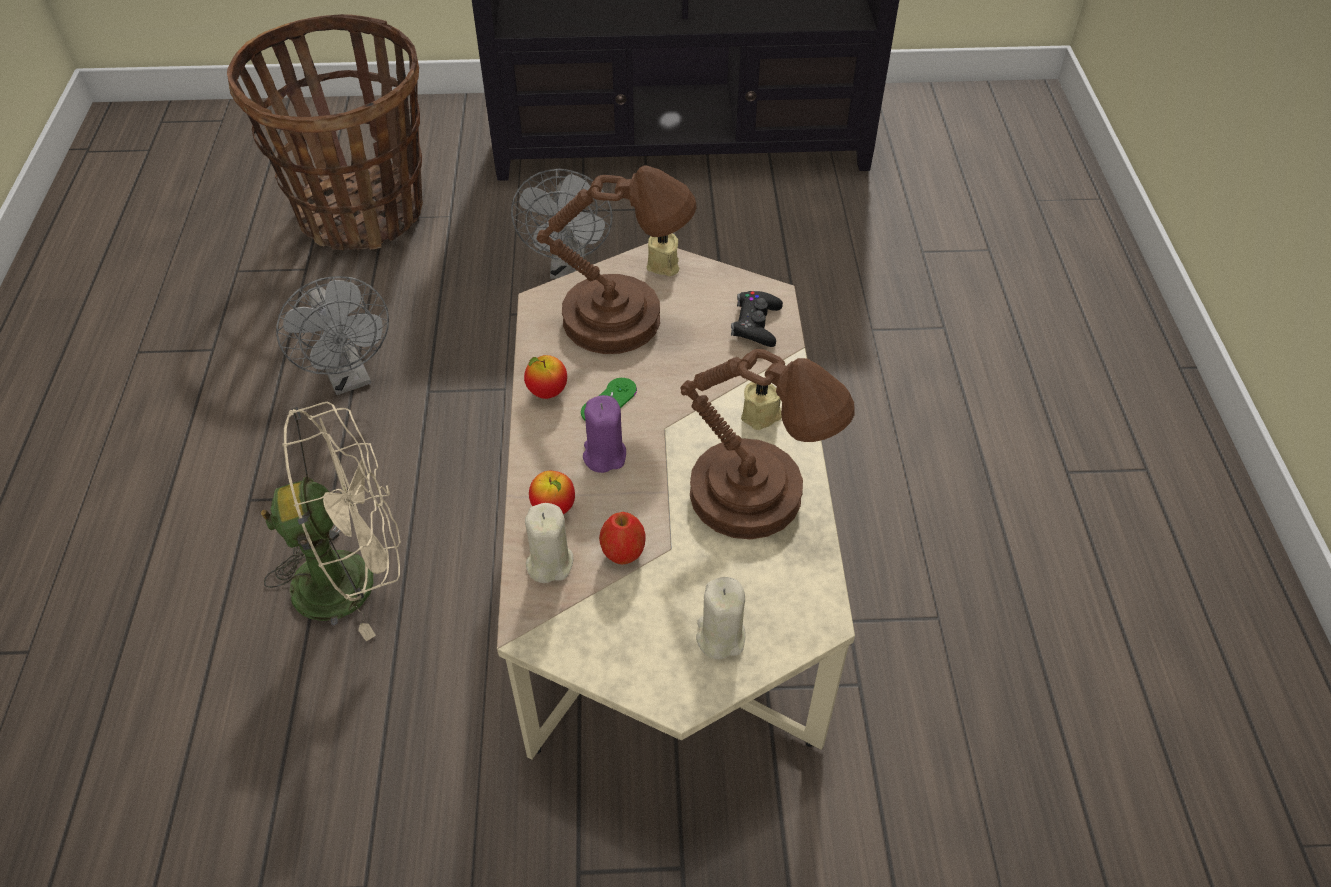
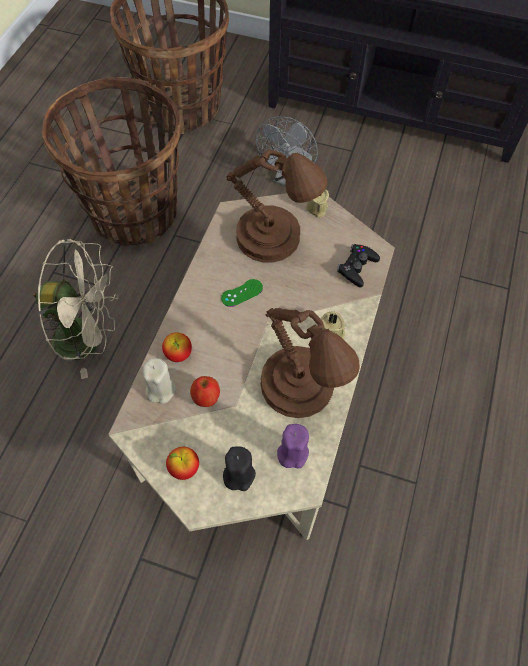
camera: 20 degrees right, 10 degrees up
grey fan [276,276,389,395] -> basket [42,77,181,246]
apple [524,355,567,399] -> apple moved to [166,447,199,480]
purple candle [583,395,626,473] -> purple candle moved to [277,424,309,469]
beige candle [696,577,746,659] -> black candle [223,446,256,491]

